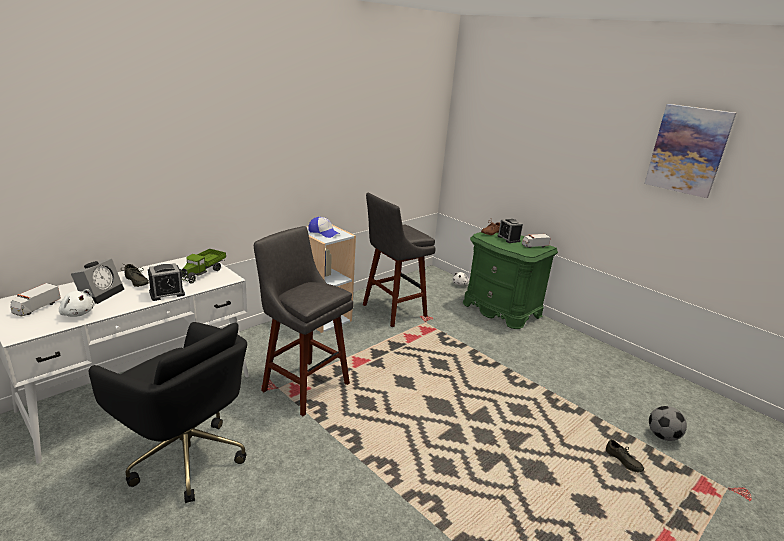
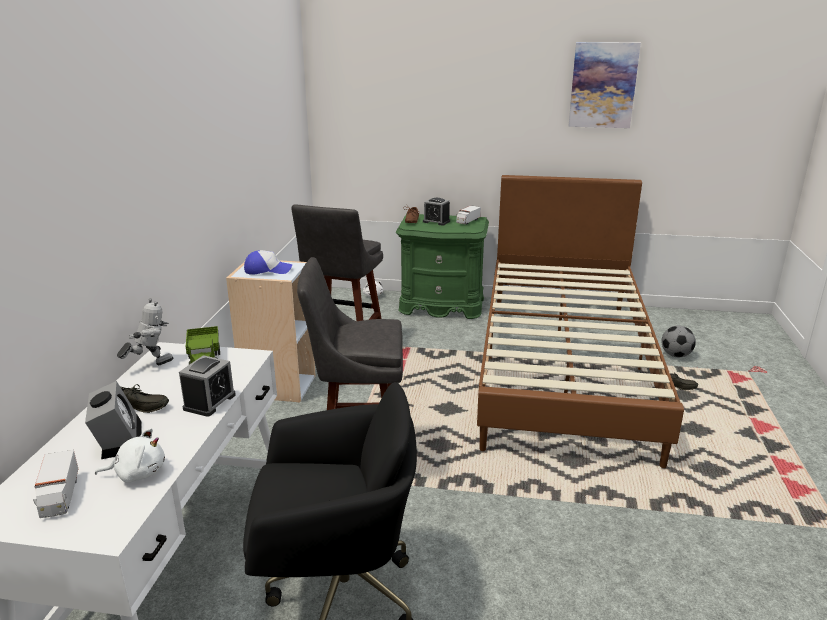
camera: 35 degrees left, 0 degrees up
none -> toy robot [117,298,174,365]
none -> brown bed [477,175,684,468]

